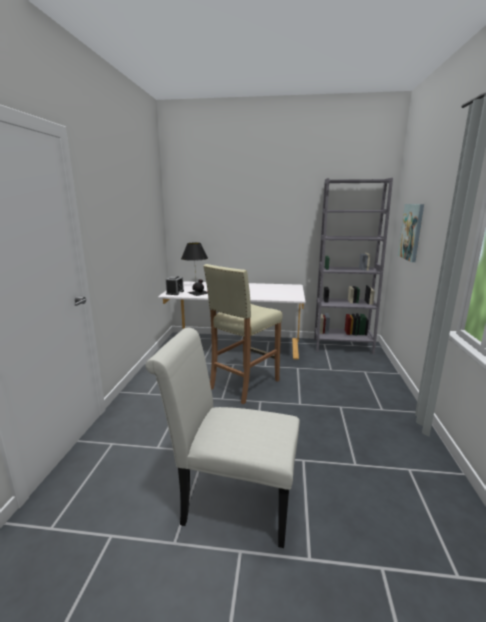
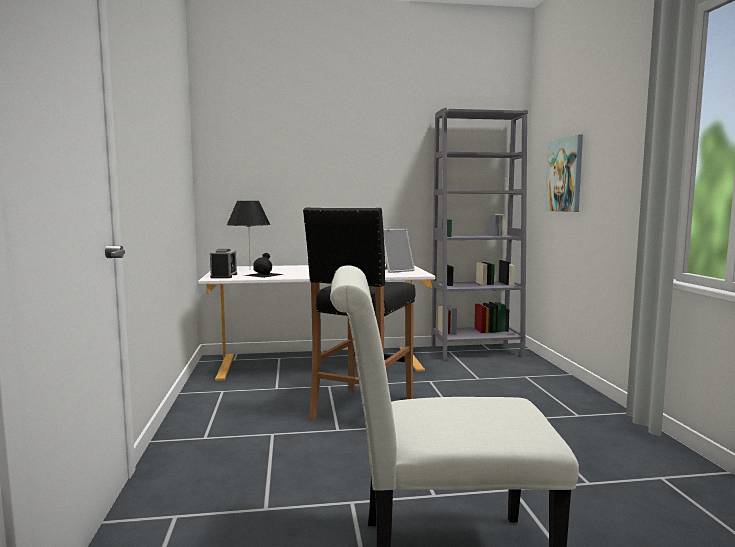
camera: 15 degrees left, 10 degrees down
beige stool [203,264,283,404] -> black stool [303,207,416,421]
none -> picture frame [383,229,415,273]

